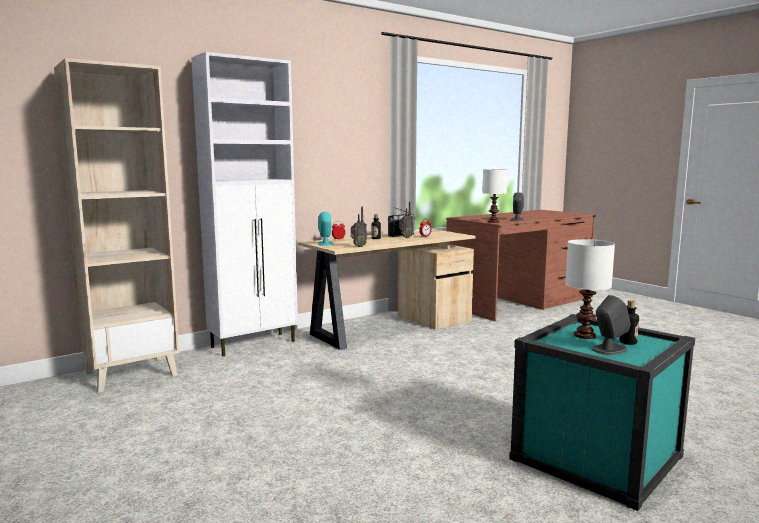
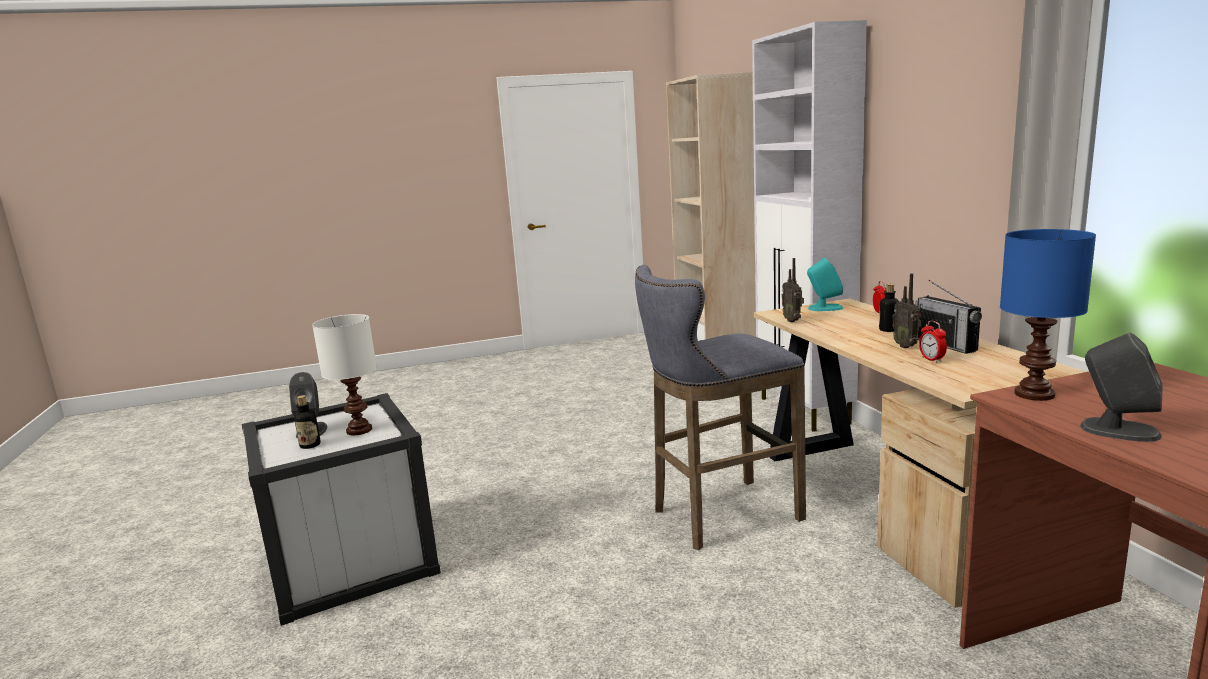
camera: 110 degrees right, 5 degrees up
white table lamp [482,169,508,223] -> blue table lamp [1000,229,1096,401]
turquoise storage box [509,314,695,511] -> white storage box [242,393,441,626]
none -> grey stool [635,265,806,550]

